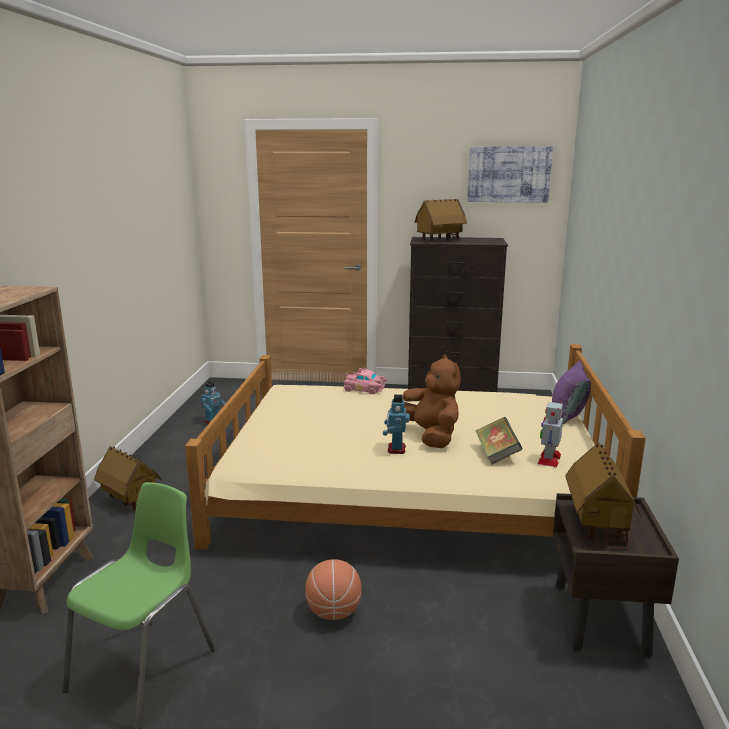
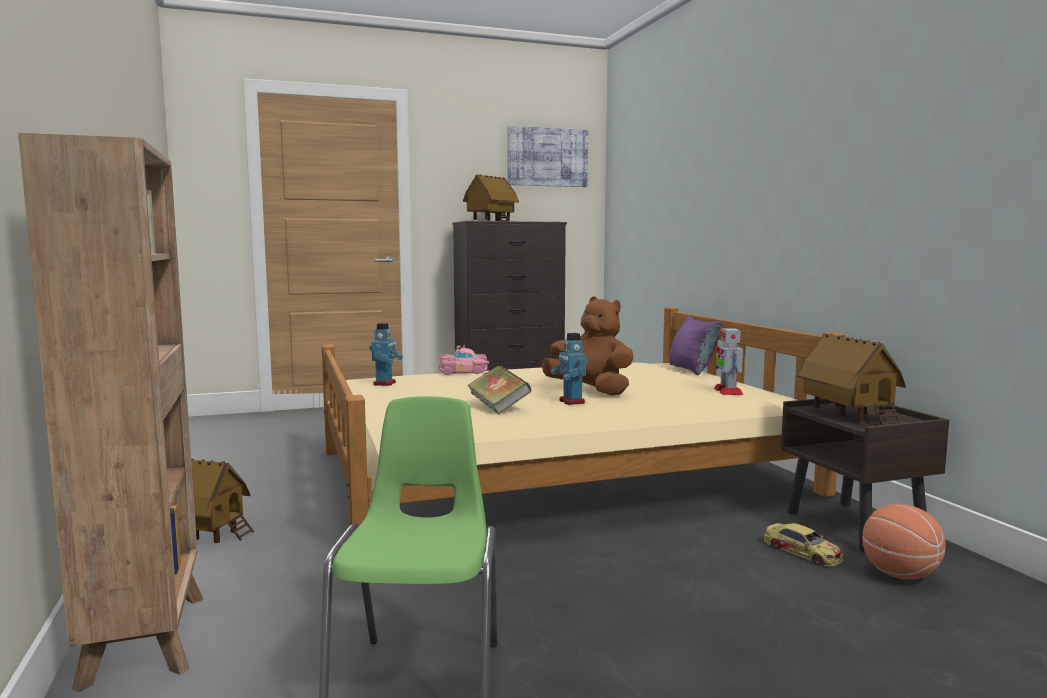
camera: 25 degrees left, 10 degrees down
toy robot [201,382,226,424] -> toy robot moved to [370,323,403,386]
basketball [305,559,361,620] -> basketball moved to [862,504,946,580]
book [476,417,522,464] -> book moved to [467,365,532,414]
none -> toy car [764,523,843,566]

